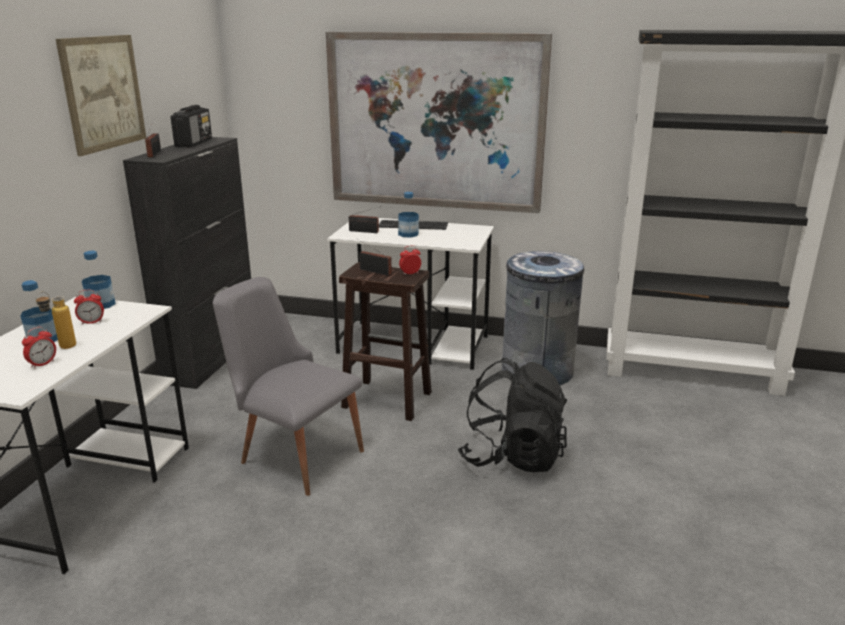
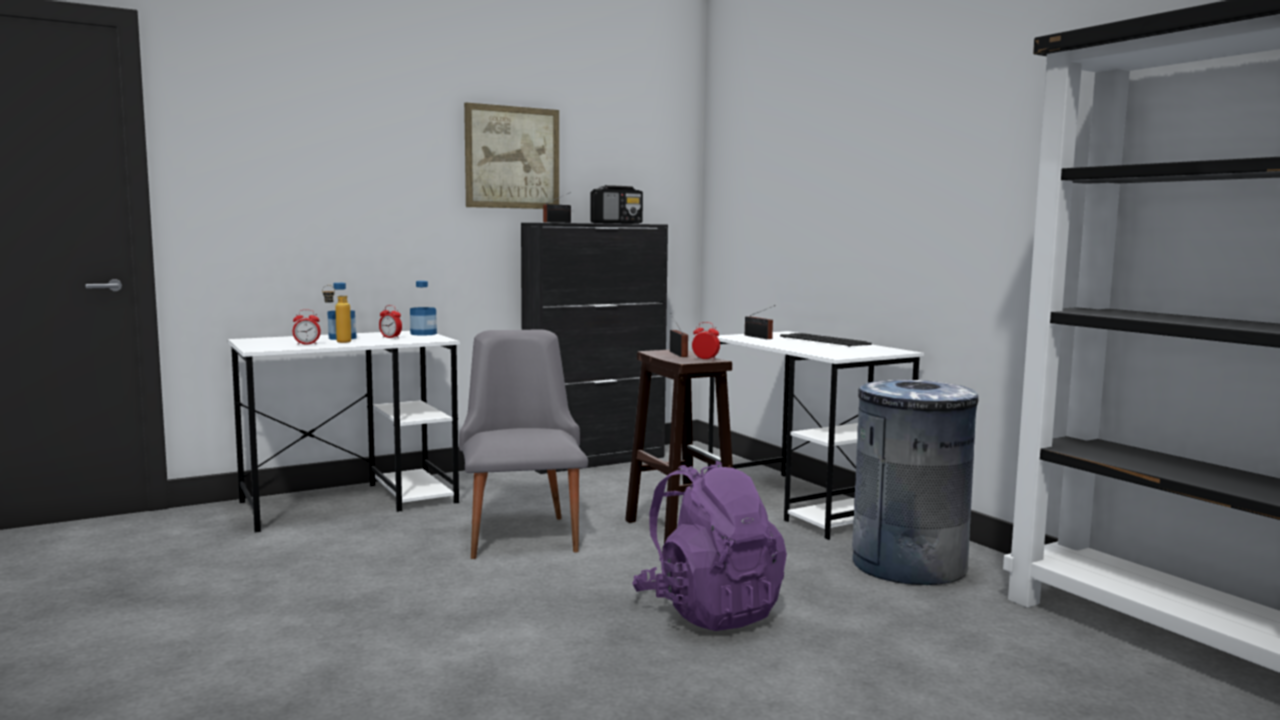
camera: 45 degrees right, 15 degrees down
picture [326,32,552,213] -> none
bottle [398,192,419,238] -> none
black backpack [458,358,567,473] -> purple backpack [632,461,787,631]

